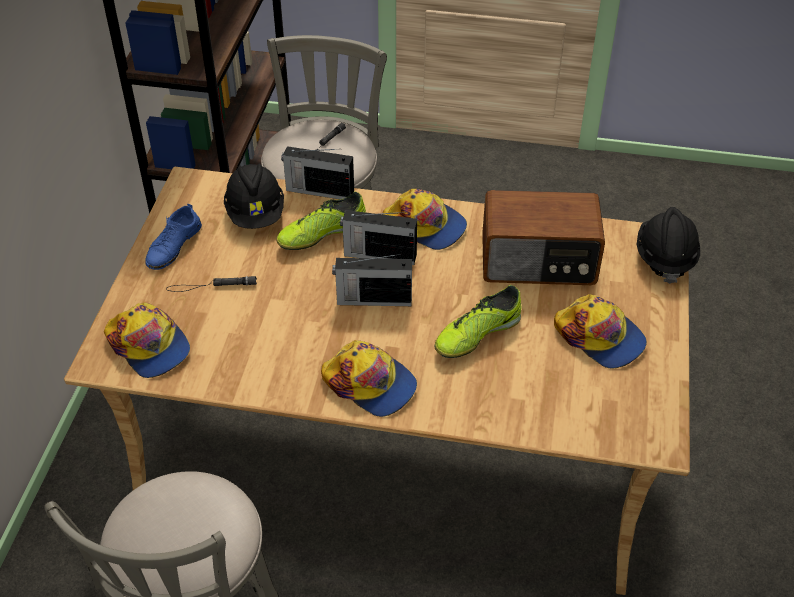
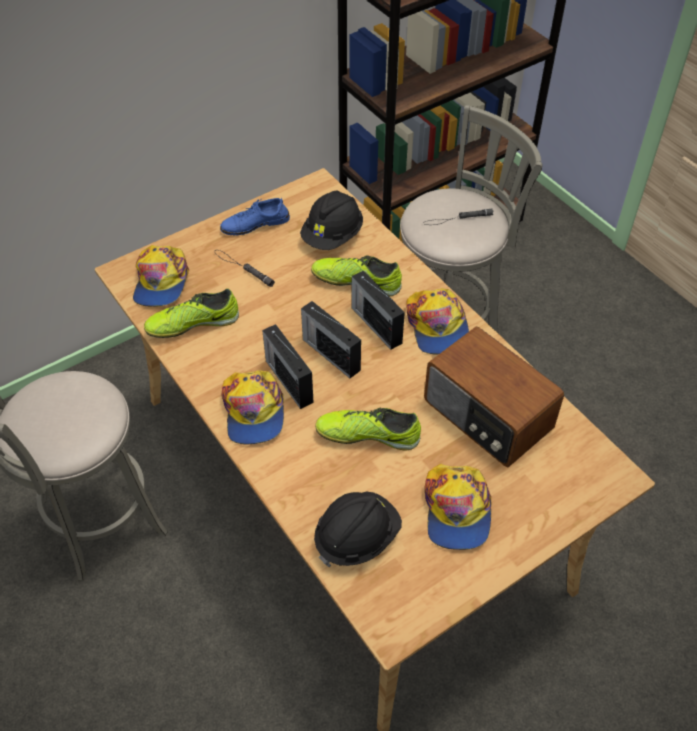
camera: 45 degrees right, 5 degrees up
radio [281,146,354,199] -> radio moved to [262,324,314,409]
black hard hat [637,207,700,284] -> black hard hat moved to [314,491,402,567]
none -> shoe [144,288,239,338]

